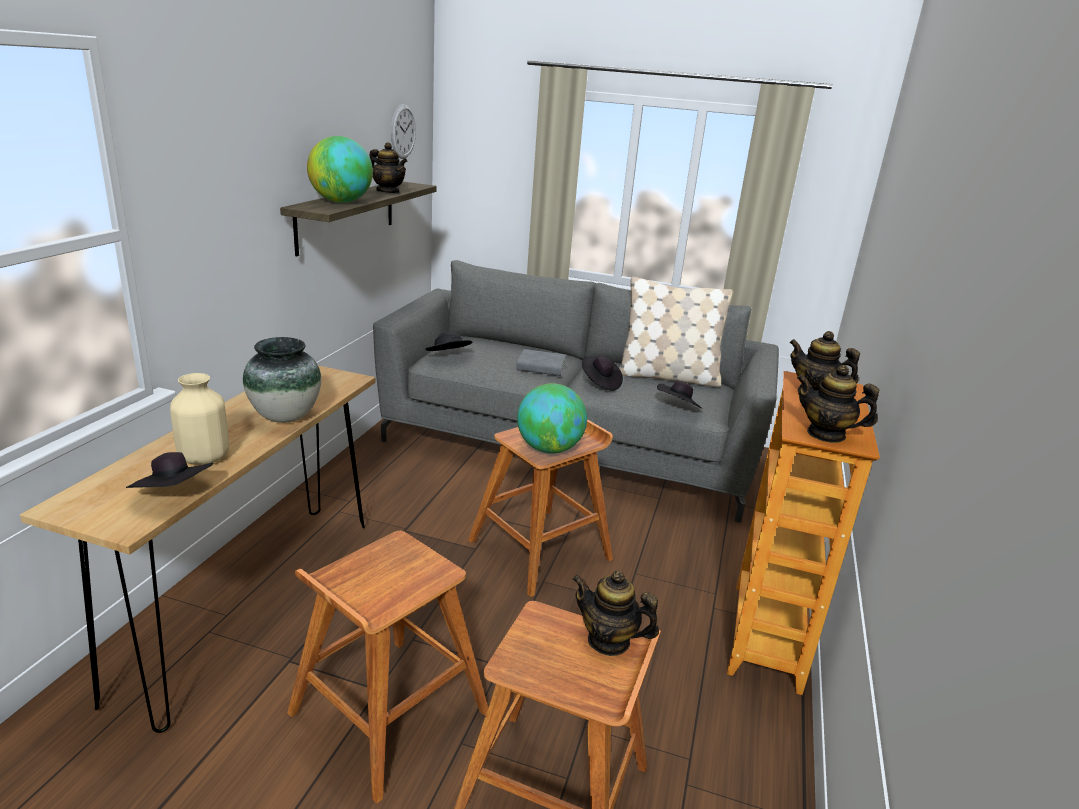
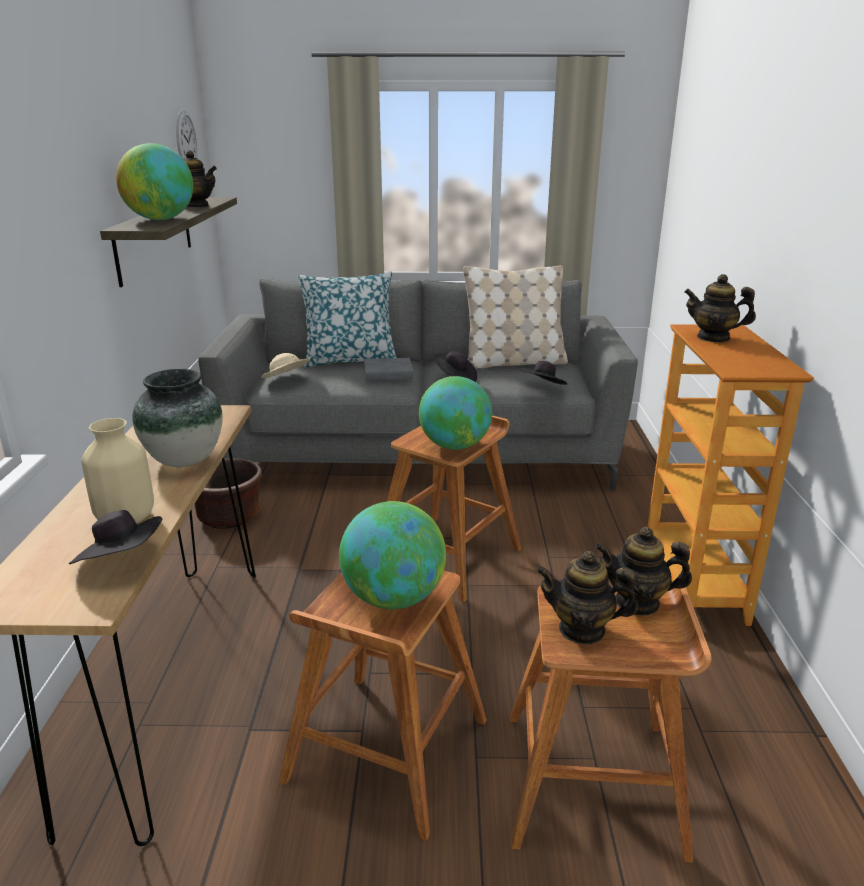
camera: 15 degrees left, 0 degrees up
black hat [426,332,472,351] -> beige hat [261,353,310,378]
teapot [797,365,879,443] -> teapot moved to [536,551,638,644]
none -> brown planter [195,458,262,529]
none -> pillow [297,271,397,368]
none -> globe [339,501,446,609]

